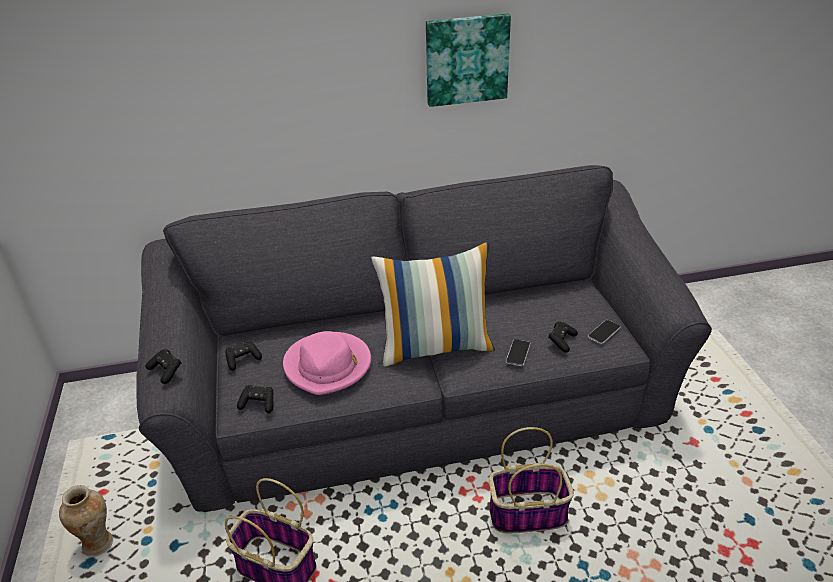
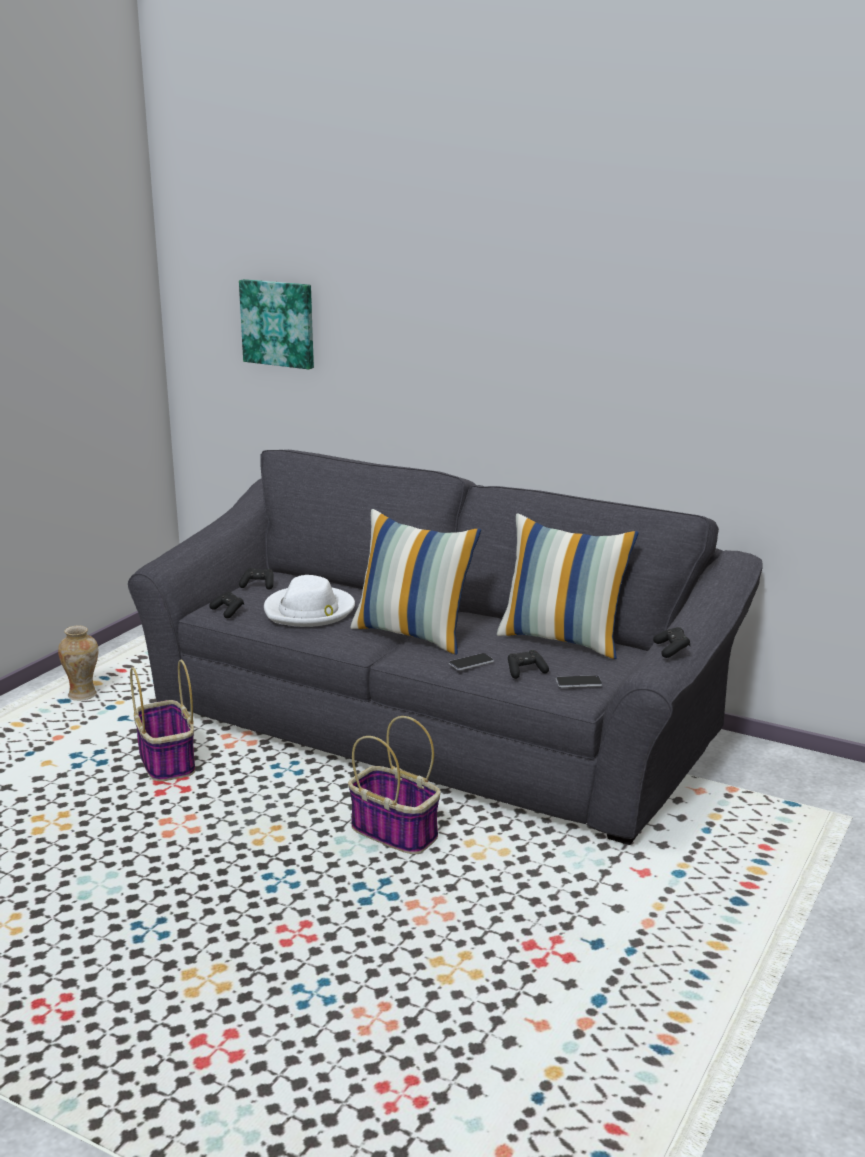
camera: 40 degrees right, 15 degrees down
black game controller [146,349,182,384] -> black game controller moved to [653,627,690,658]
pink hat [283,331,371,395] -> white hat [264,575,355,627]
picture [426,13,511,107] -> picture moved to [239,279,314,369]
none -> pillow [497,513,639,659]

